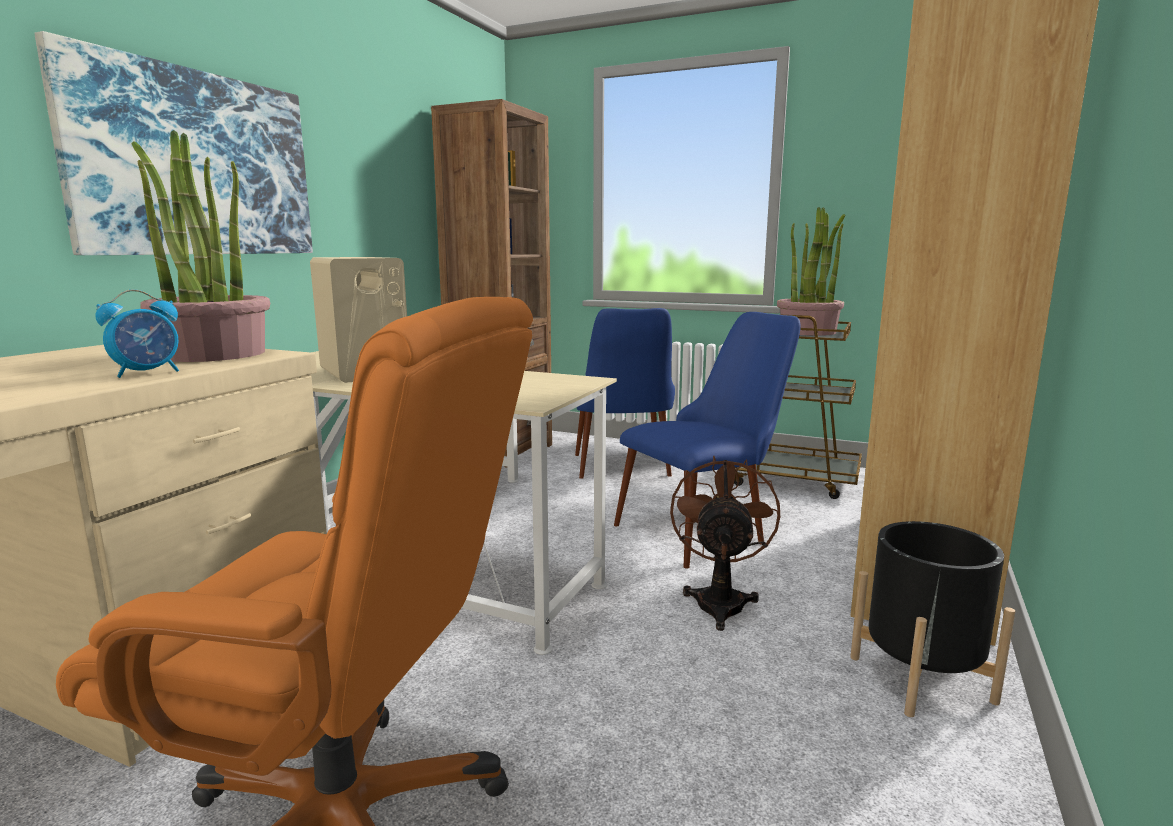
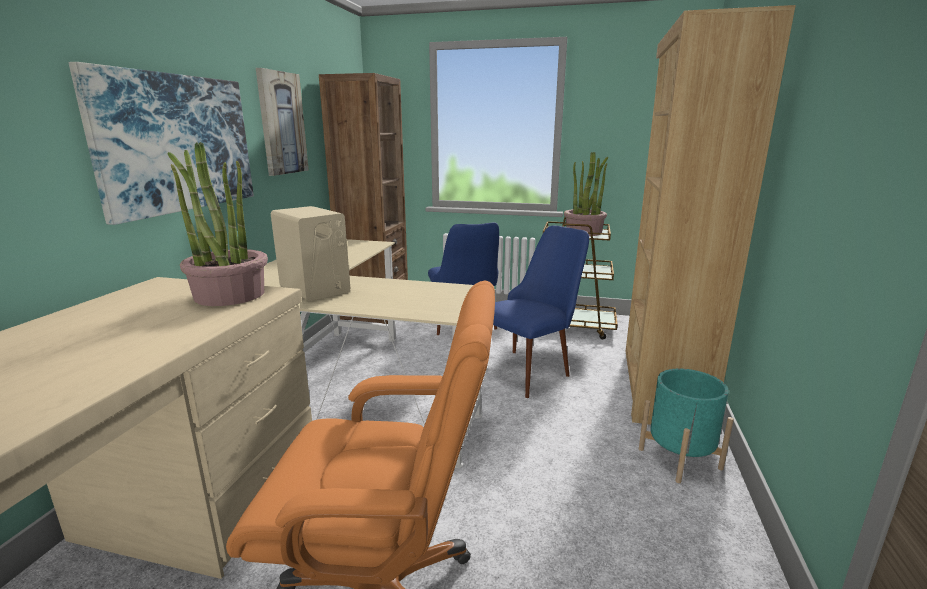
camera: 10 degrees left, 5 degrees up
alarm clock [95,289,179,378] -> none
brown fan [670,456,780,631] -> none
black planter [850,521,1015,717] -> turquoise planter [639,369,734,483]
none -> picture [256,68,309,176]

